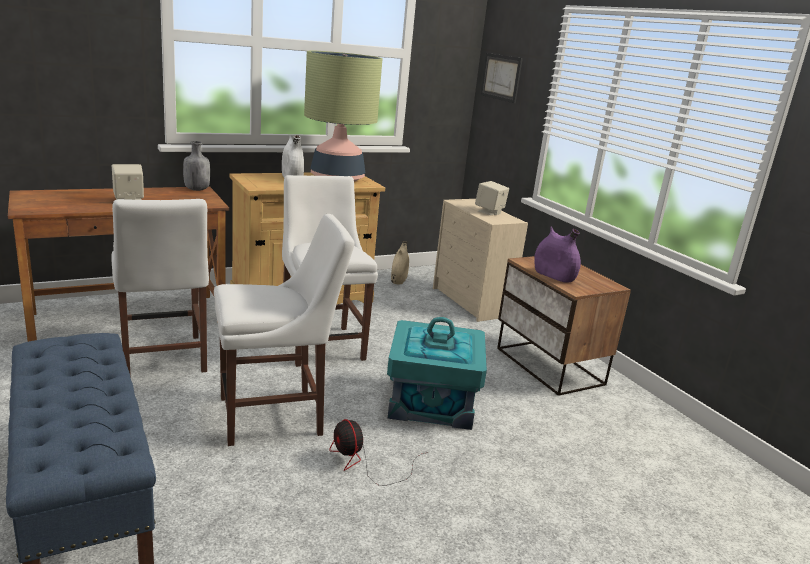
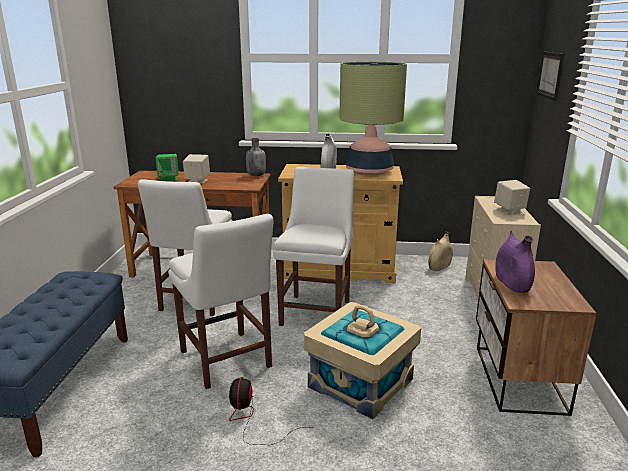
camera: 35 degrees right, 0 degrees up
white chair [214,214,355,446] -> white chair turned 45 degrees clockwise [168,214,273,389]
turquoise storage box [387,317,487,430] -> beige storage box [304,302,421,419]
none -> green speaker [156,154,178,181]

